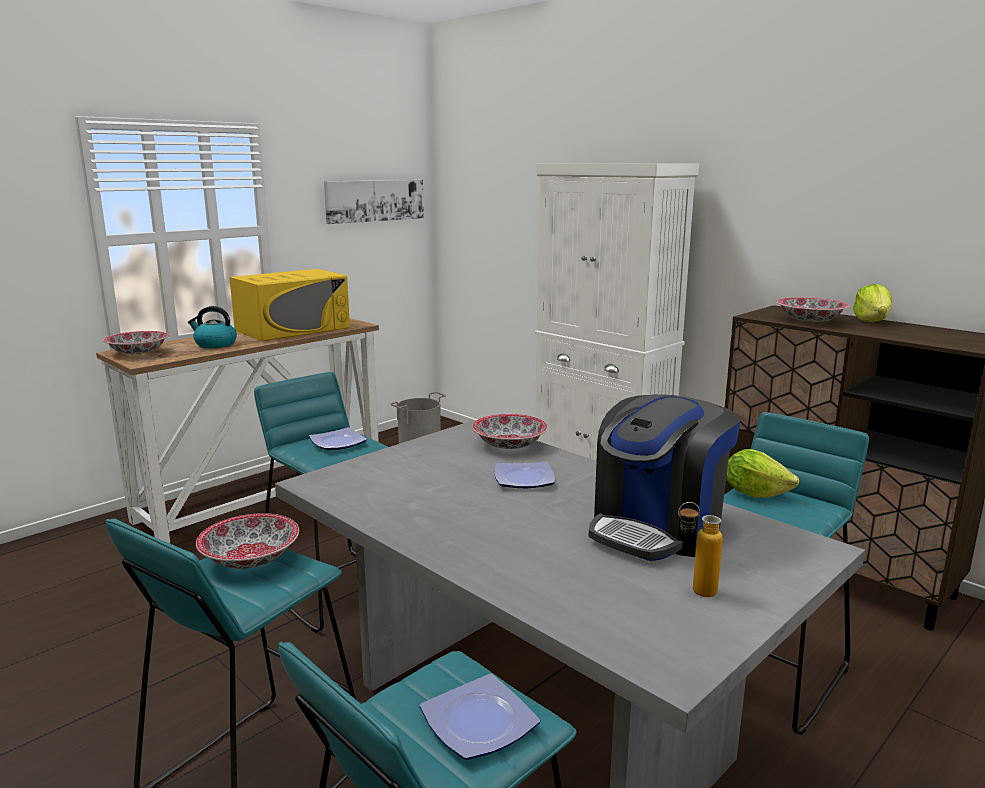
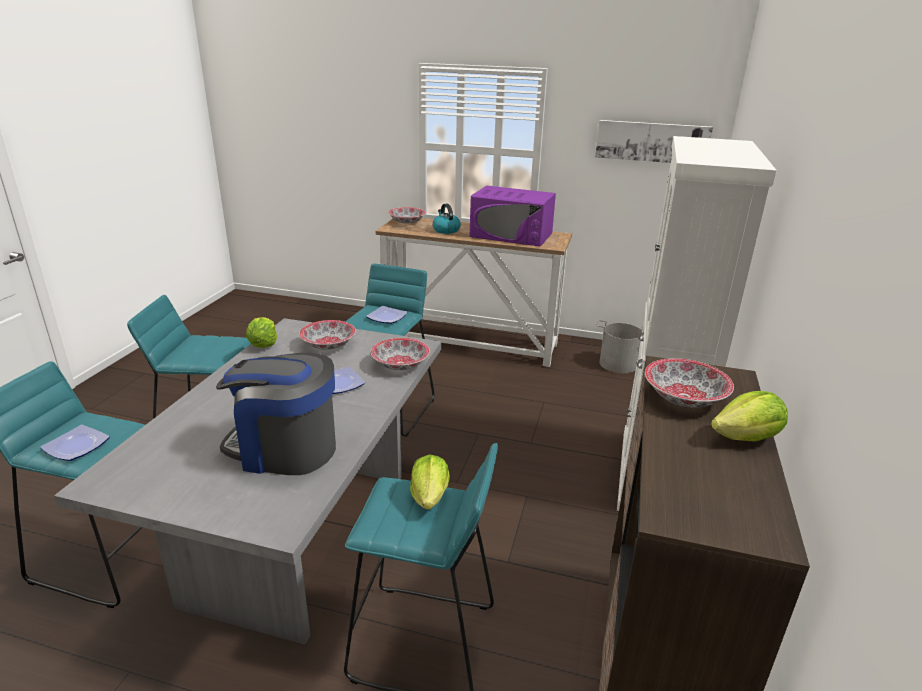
camera: 60 degrees right, 10 degrees up
bowl [196,513,299,569] -> bowl moved to [299,320,356,350]
yellow microwave [229,269,350,341] -> purple microwave [469,186,556,247]
bottle [678,502,723,597] -> none
none -> lettuce [246,317,278,348]

